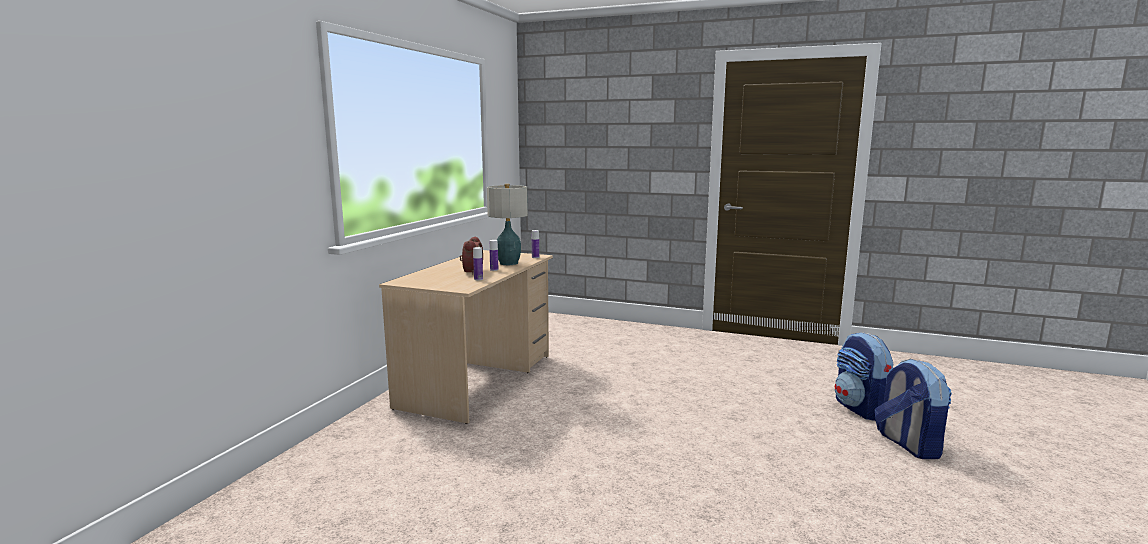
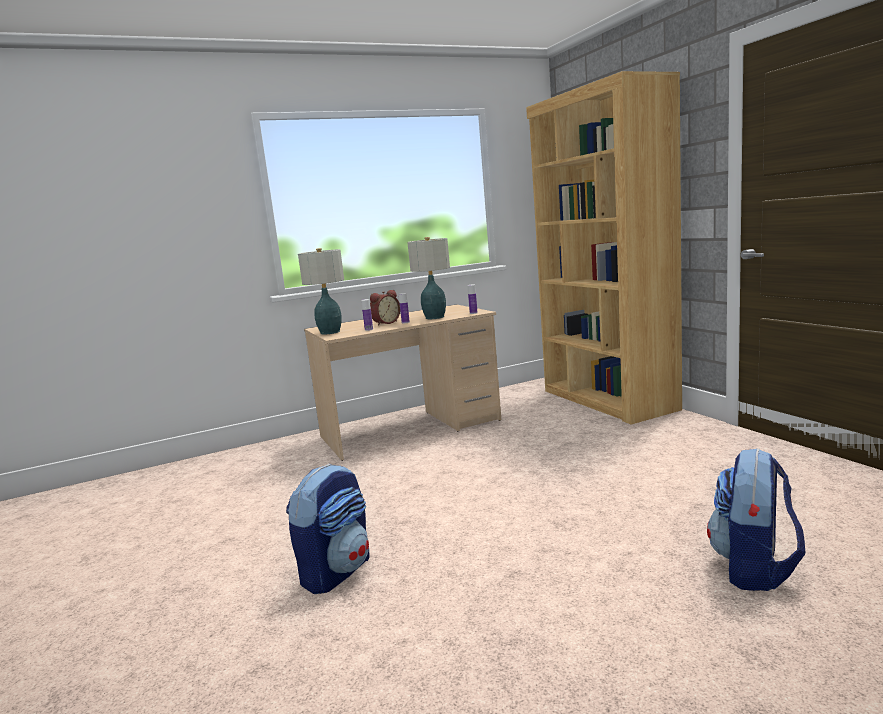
camera: 45 degrees right, 0 degrees up
backpack [875,359,952,459] -> backpack moved to [286,464,370,594]
none -> table lamp [298,248,344,335]
none -> brown bookcase [526,71,682,425]

